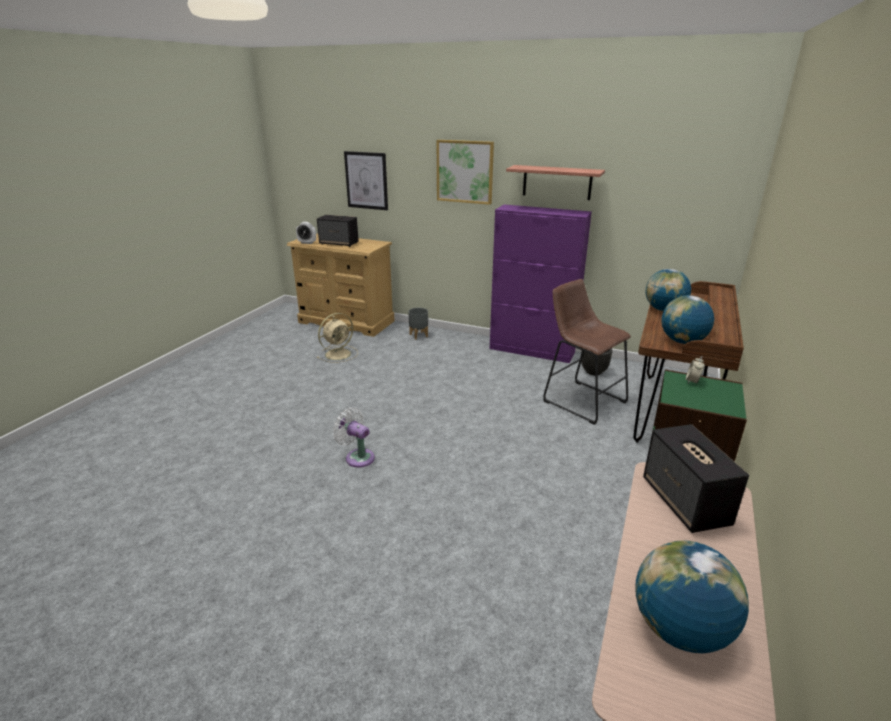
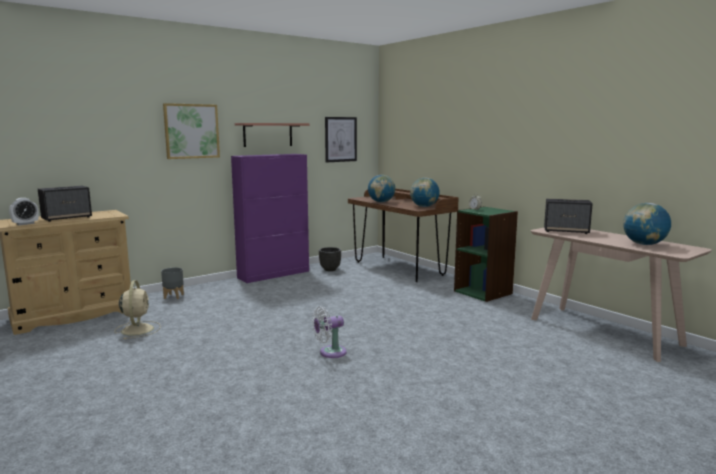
camera: 60 degrees left, 15 degrees down
picture [344,151,388,210] -> picture moved to [325,117,357,162]
brown stool [543,279,631,425] -> none

